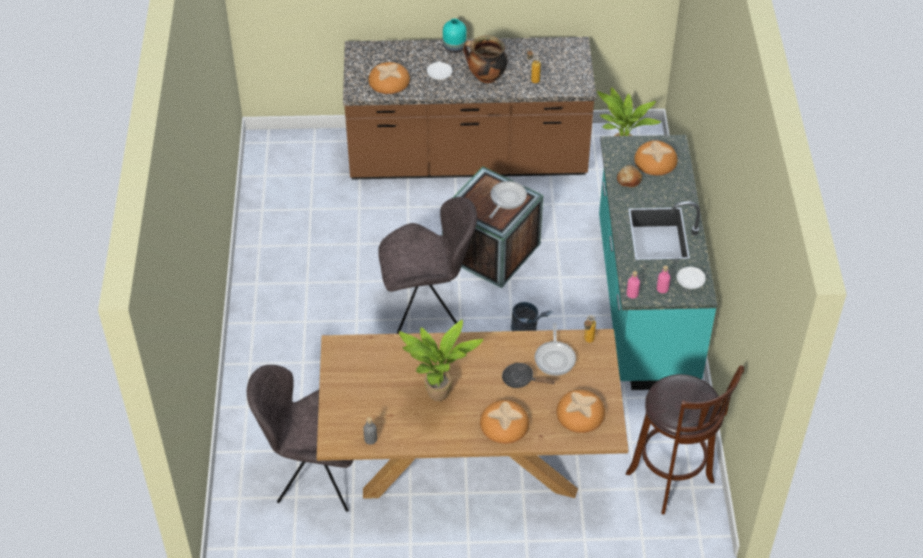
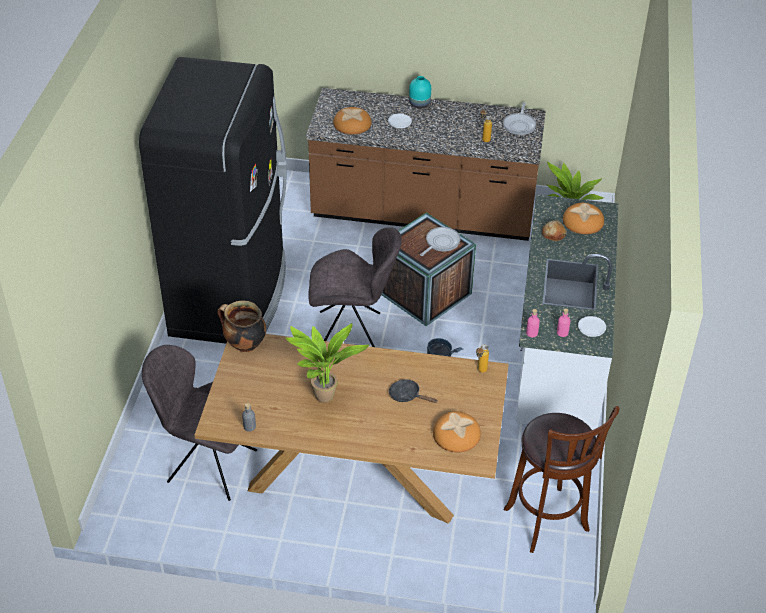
camera: 10 degrees right, 5 degrees down
cooking pot [463,35,507,83] -> cooking pot moved to [218,301,266,352]
bread [480,400,529,444] -> none
frying pan [535,323,576,376] -> frying pan moved to [503,102,536,135]
turquoise counter [599,135,717,390] -> white counter [515,195,618,430]
none -> black fridge [139,57,287,344]

